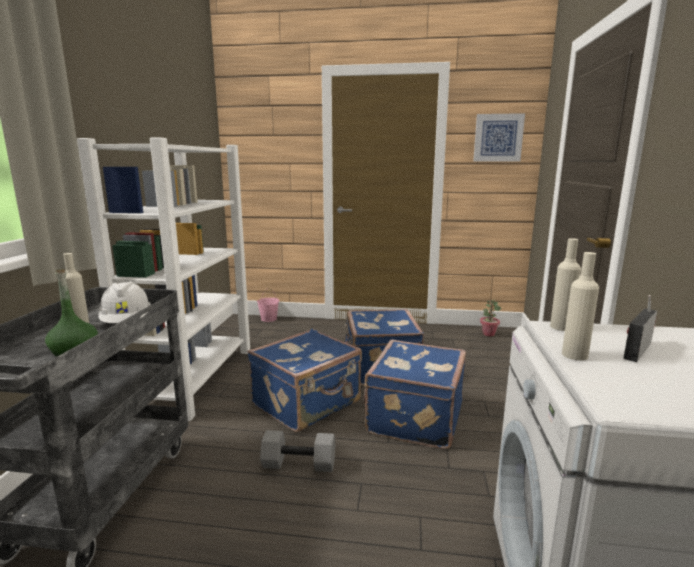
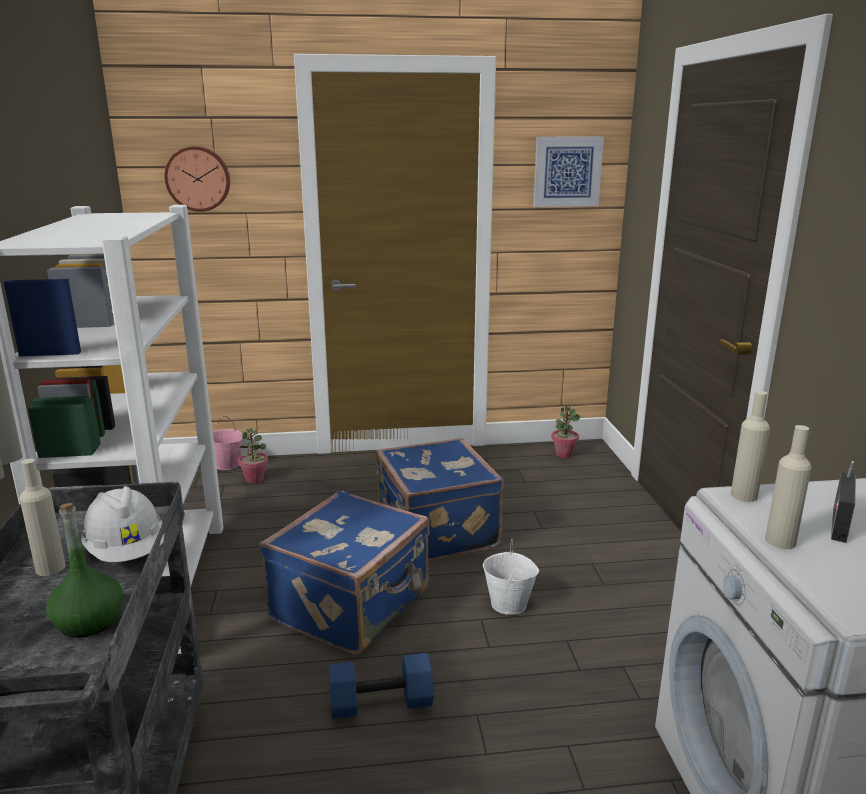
camera: 15 degrees left, 5 degrees up
grey dumbbell [260,430,335,472] -> blue dumbbell [328,653,434,719]
blue suitcase [363,340,466,449] -> white bucket [483,538,539,615]
none -> wall clock [164,146,230,212]
none -> potted plant [238,428,268,483]

